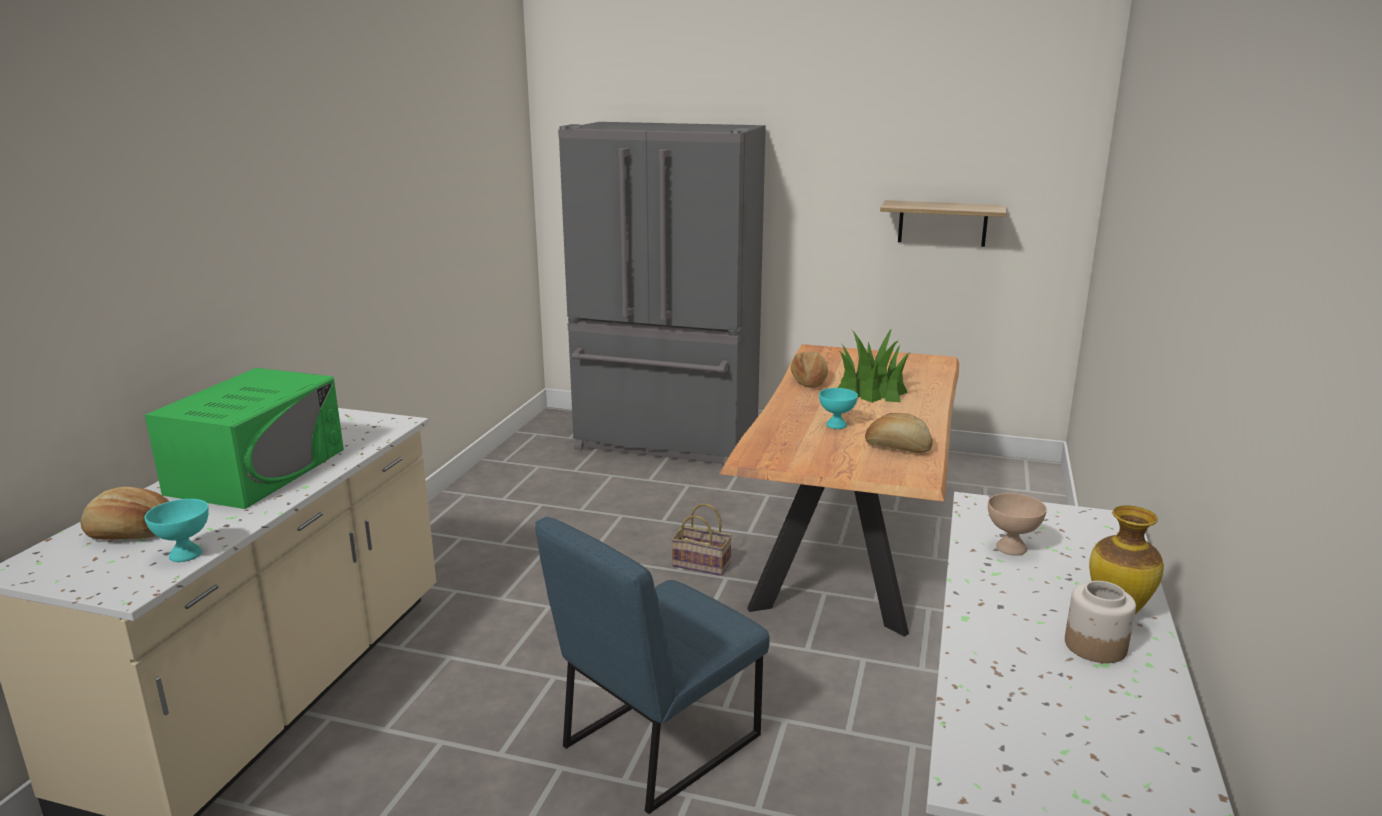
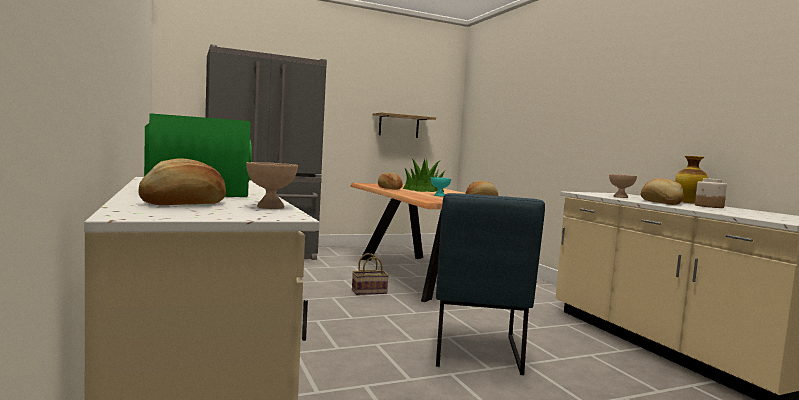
camera: 40 degrees left, 15 degrees down
turquoise bowl [145,499,209,562] -> beige bowl [246,162,298,209]
none -> bread [641,178,684,205]

